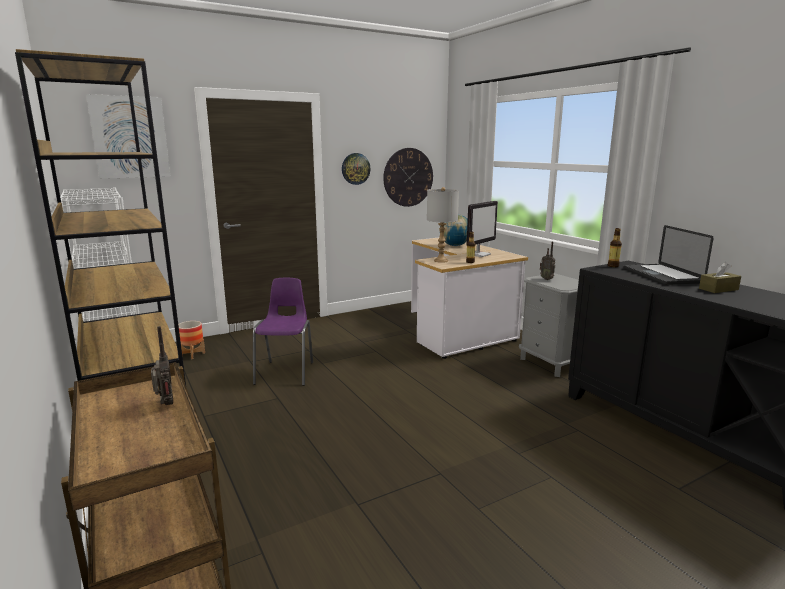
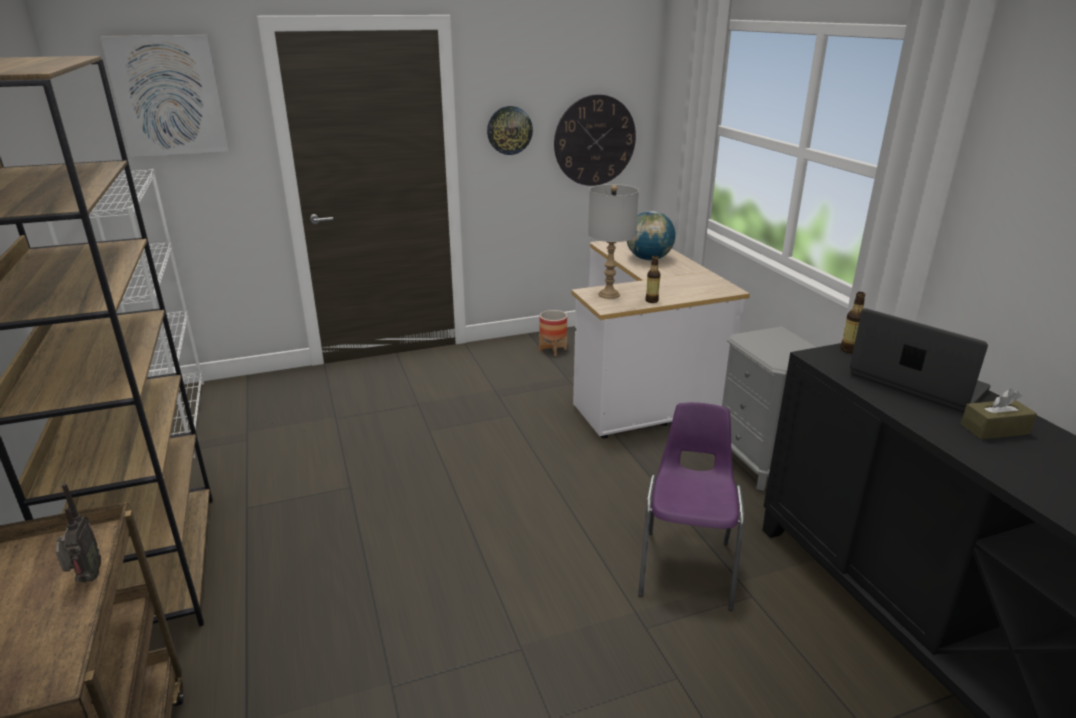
camera: 10 degrees right, 10 degrees up
planter [178,321,205,359] -> planter moved to [539,310,567,356]
purple chair [253,278,313,386] -> purple chair moved to [638,402,745,611]
monitor [467,201,498,257] -> none
radio [540,242,555,280] -> none
laptop [624,225,714,285] -> laptop turned 135 degrees clockwise [850,308,991,412]

